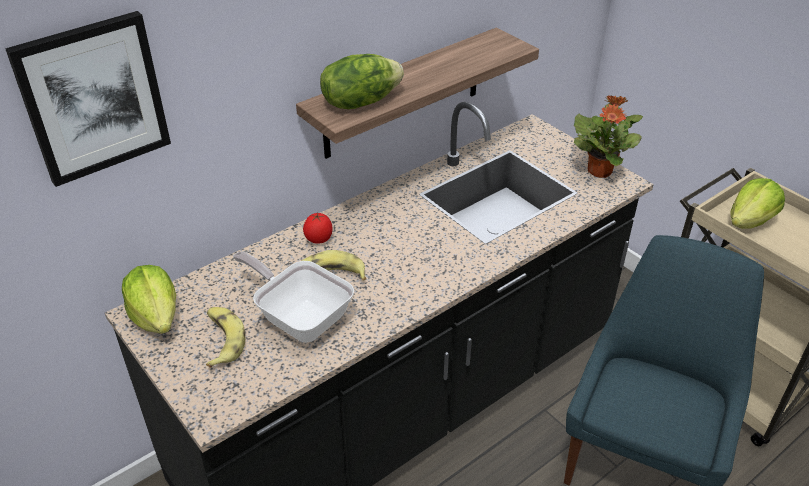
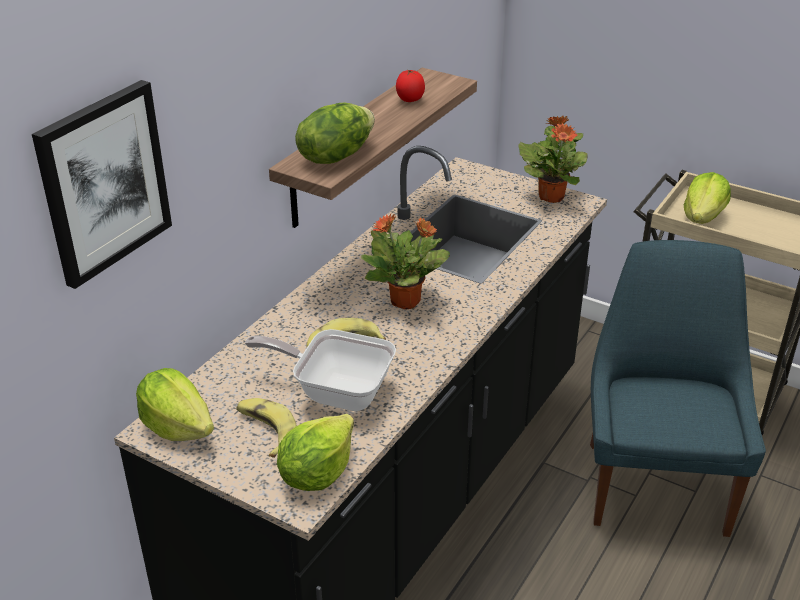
camera: 20 degrees left, 5 degrees down
tomato [303,213,333,244] -> tomato moved to [396,69,425,102]
none -> lettuce [277,414,354,491]
none -> potted plant [361,213,450,310]

